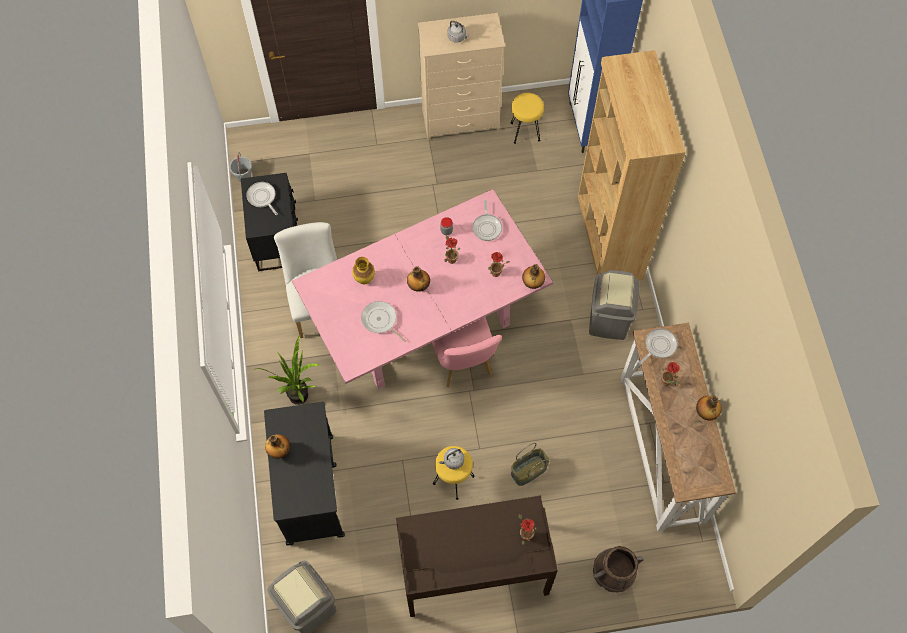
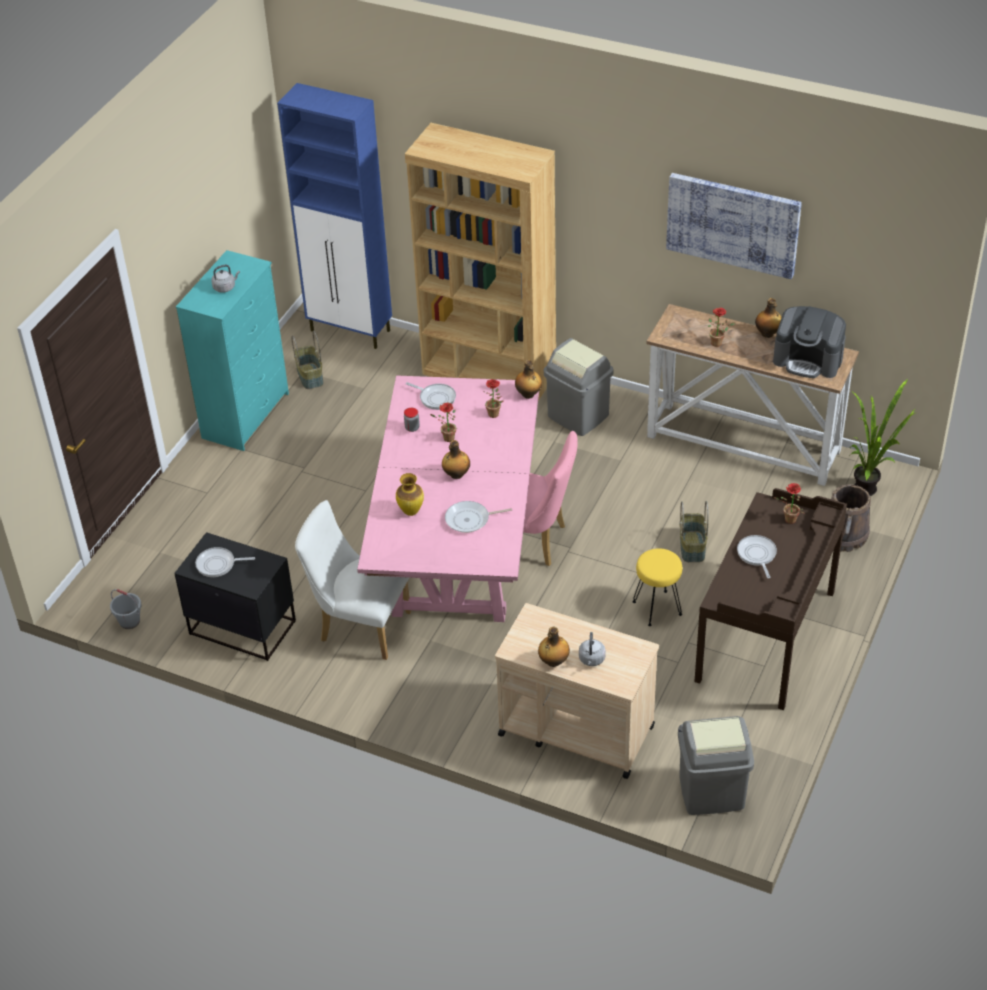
camera: 55 degrees left, 20 degrees down
potted plant [254,333,319,405] -> potted plant moved to [850,379,916,496]
black cart [264,402,345,545] -> beige cart [495,603,659,779]
beige dresser [418,13,505,140] -> turquoise dresser [176,250,289,451]
grey kettle [439,448,464,469] -> grey kettle moved to [579,632,606,666]
yellow stool [511,93,544,144] -> basket [291,330,323,389]
frying pan [639,328,678,365] -> frying pan moved to [737,535,777,578]
none -> picture [666,173,802,279]
none -> coffee machine [773,306,846,378]

